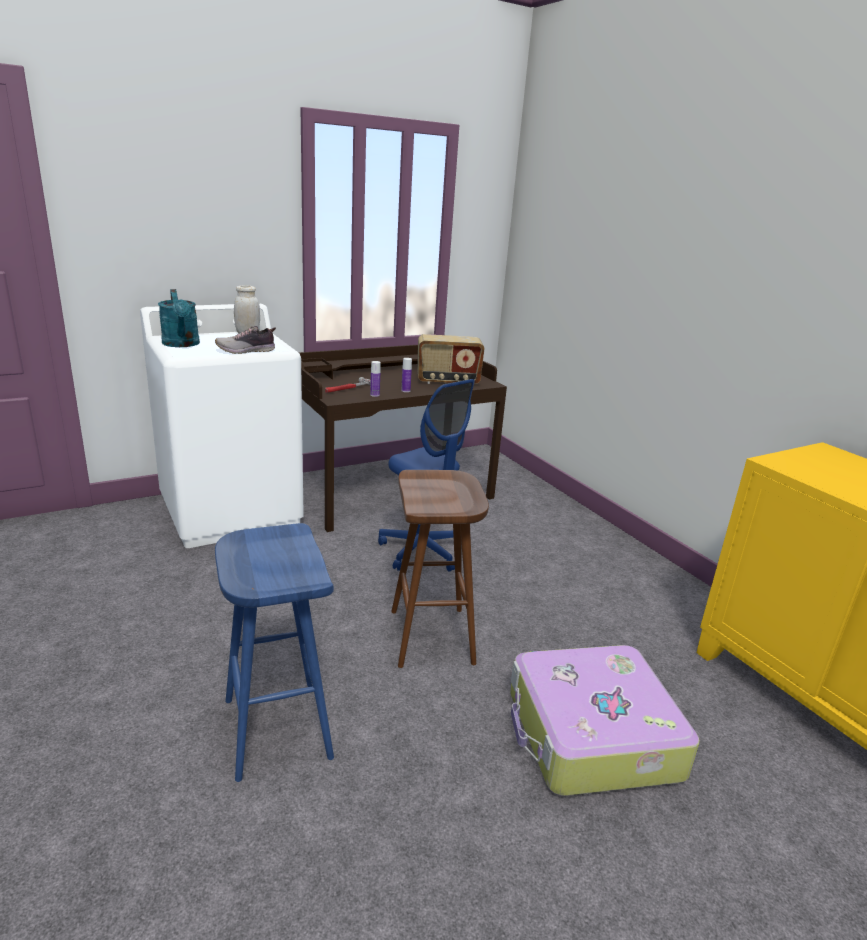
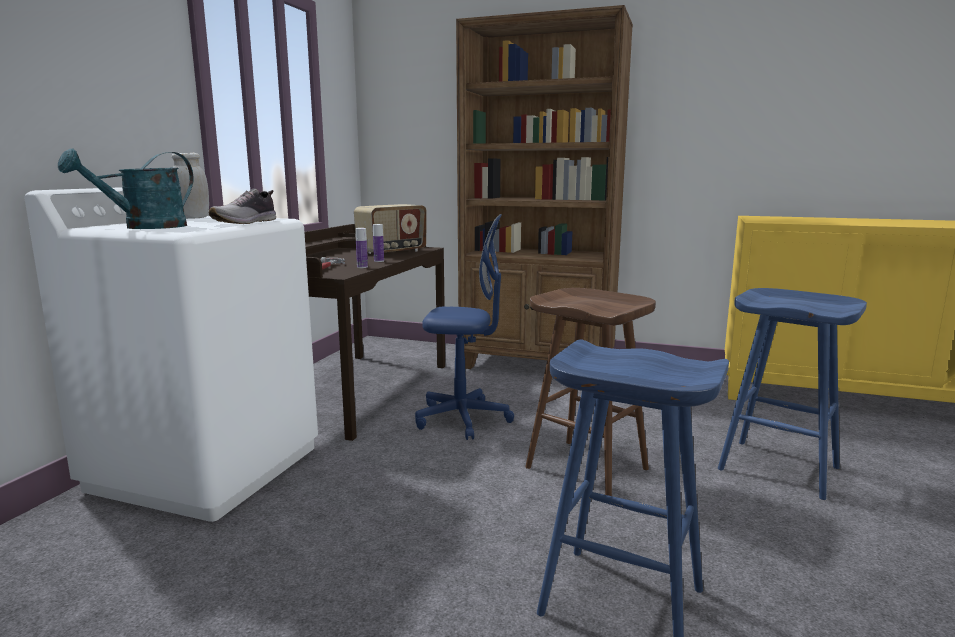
camera: 40 degrees left, 10 degrees down
turquoise watering can [158,289,200,347] -> turquoise watering can turned 105 degrees clockwise [58,148,193,229]
suitcase [510,645,699,796] -> blue stool [718,288,867,500]
none -> brown bookcase [456,5,633,369]

